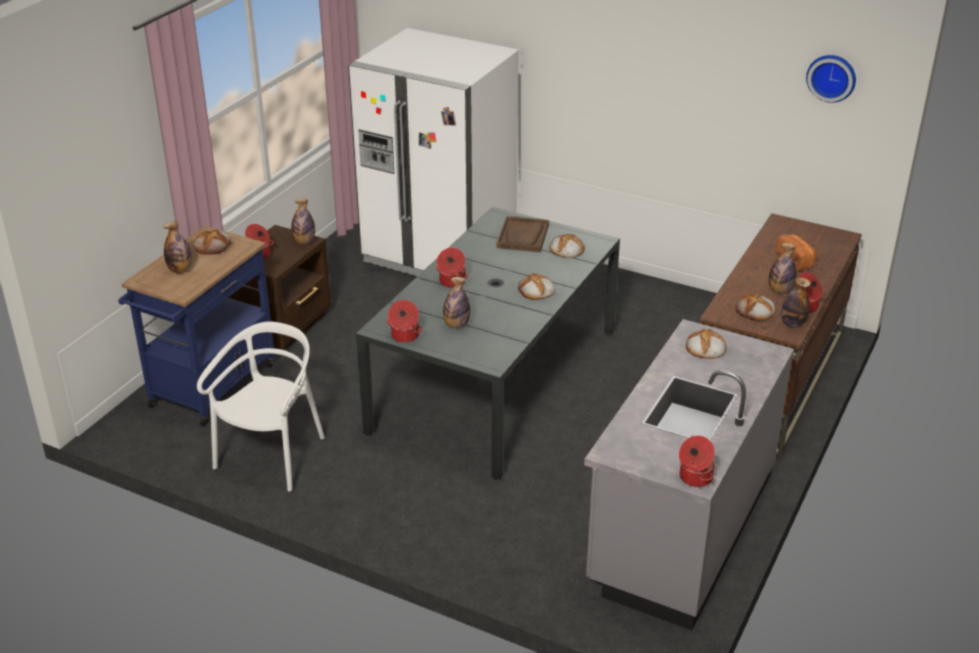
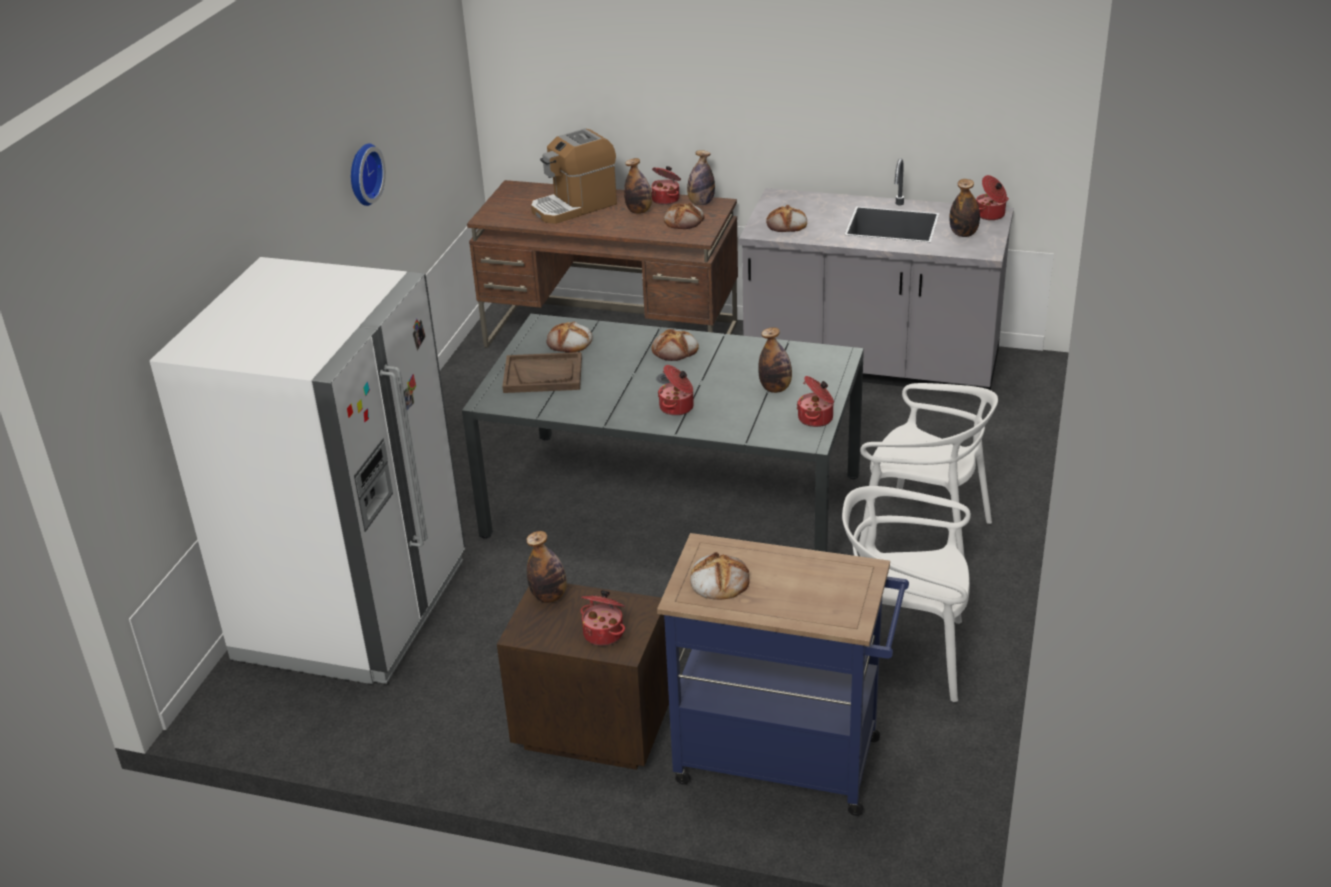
camera: 100 degrees left, 0 degrees up
bottle [164,222,192,273] -> bottle moved to [949,179,980,237]
bread [776,234,817,271] -> coffee machine [531,128,617,224]
wall clock [806,55,856,103] -> wall clock moved to [351,143,386,206]
none -> white chair [859,383,998,558]

